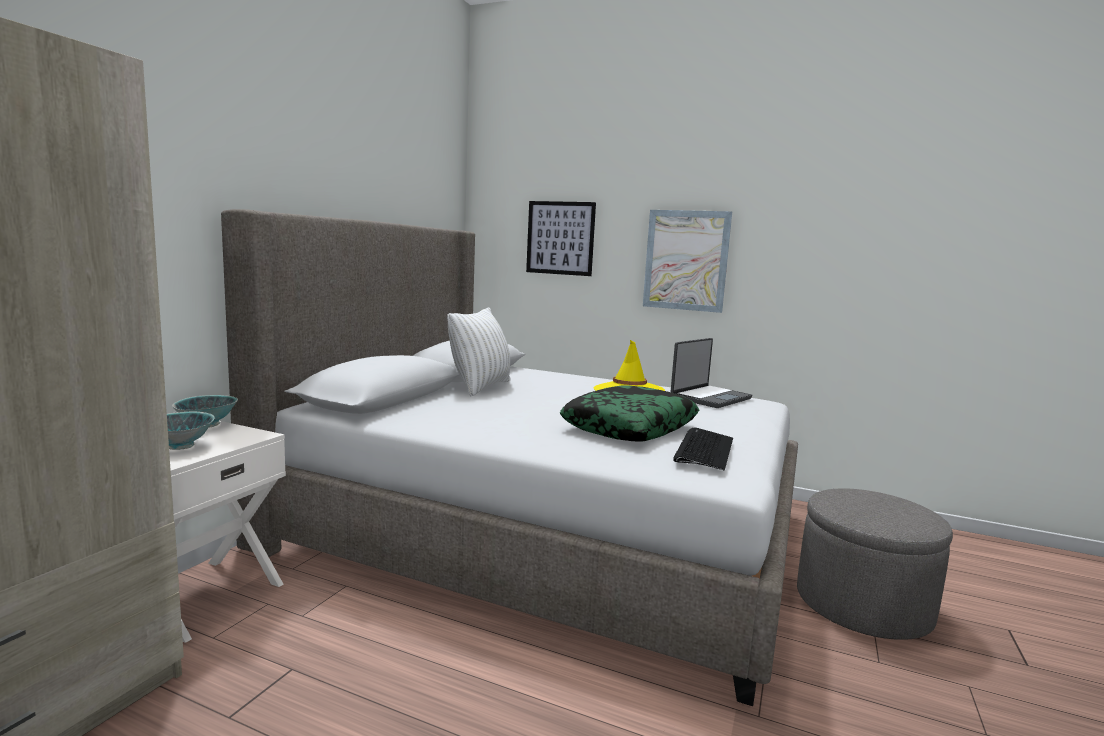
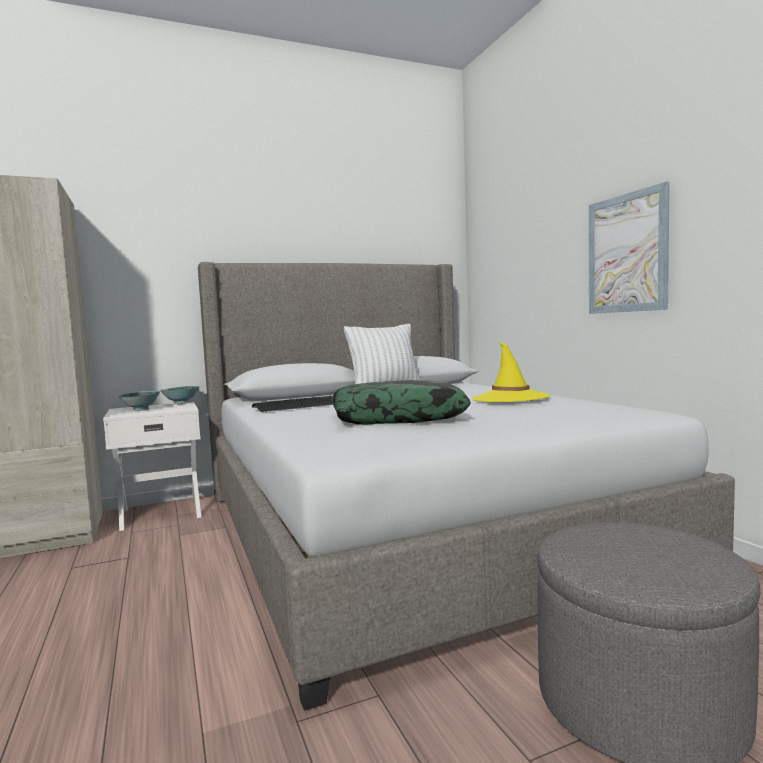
camera: 45 degrees right, 5 degrees down
picture [526,201,596,276] -> none
laptop [671,338,752,408] -> none
keyboard [673,427,733,470] -> keyboard moved to [252,396,333,412]

